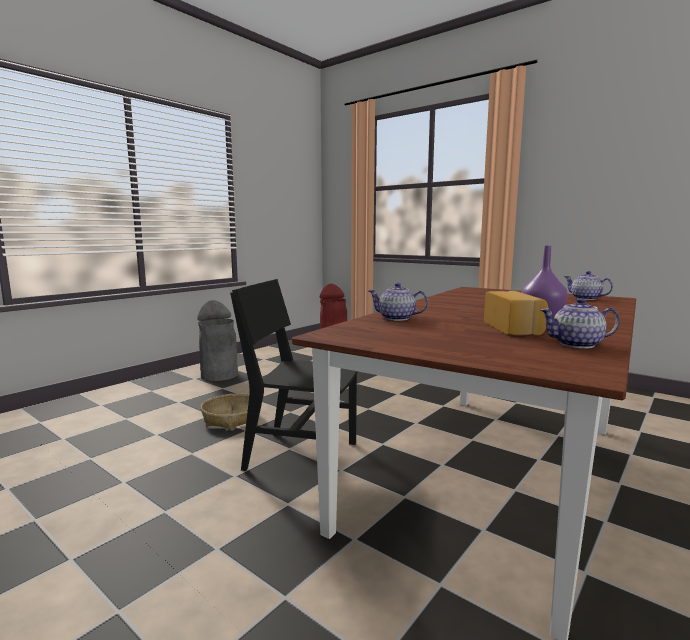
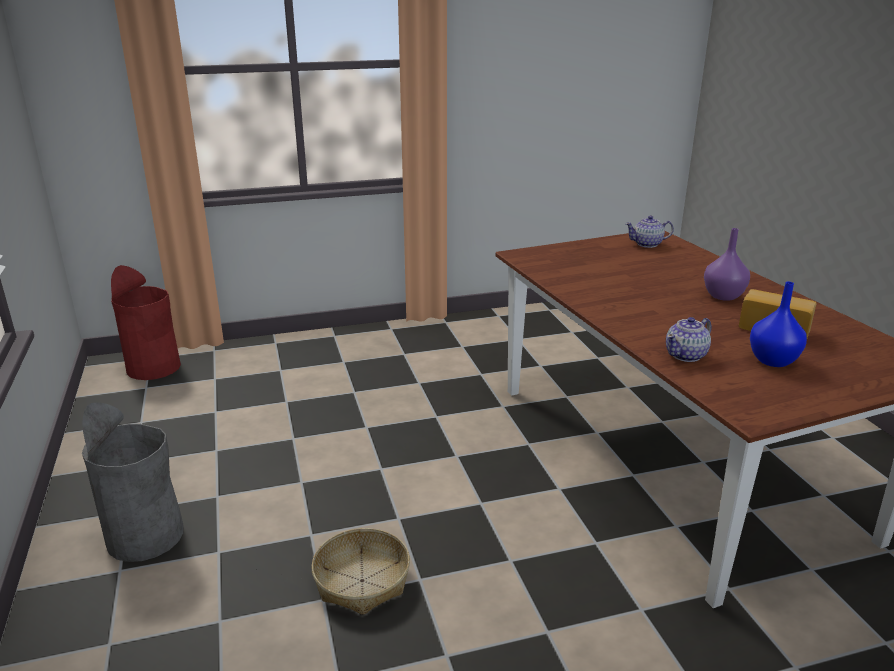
camera: 55 degrees left, 15 degrees up
black chair [230,279,358,481] -> none
teapot [540,298,620,349] -> none
none -> blue vase [750,282,807,367]

